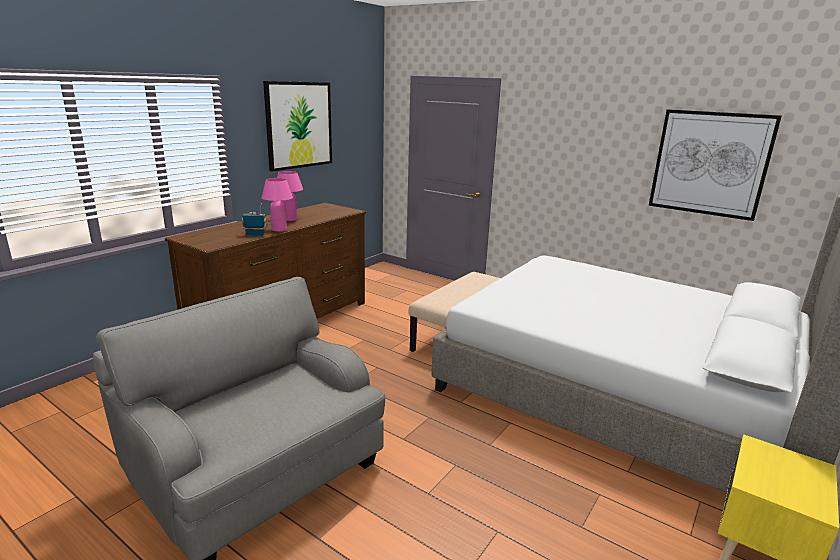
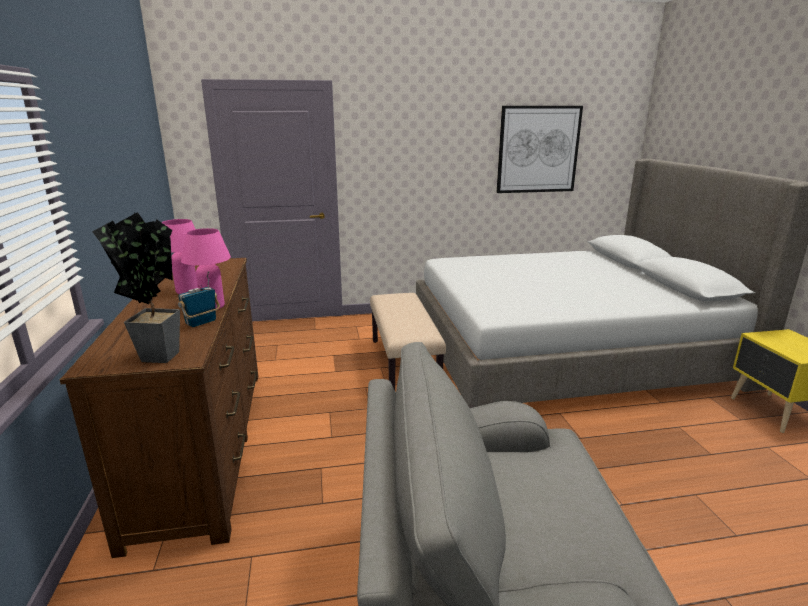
camera: 45 degrees left, 0 degrees up
picture [263,81,332,172] -> none
none -> potted plant [92,212,180,363]

